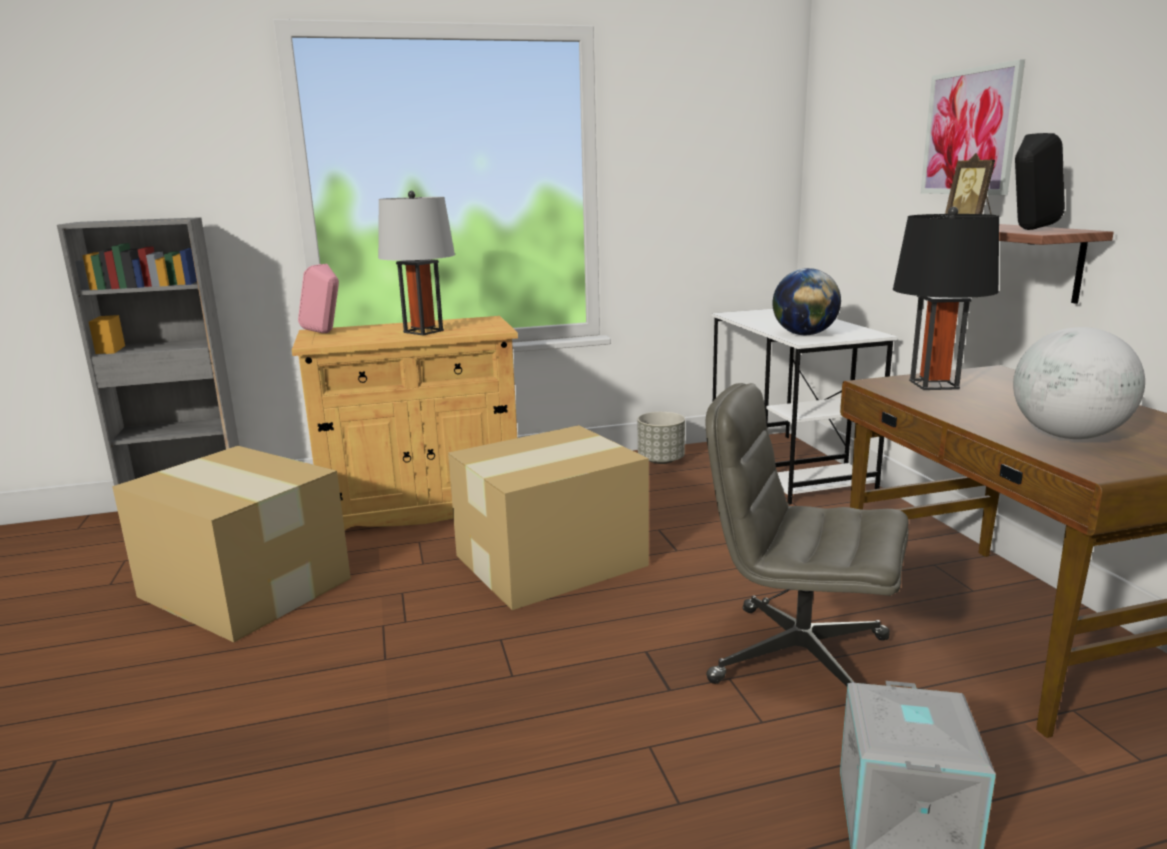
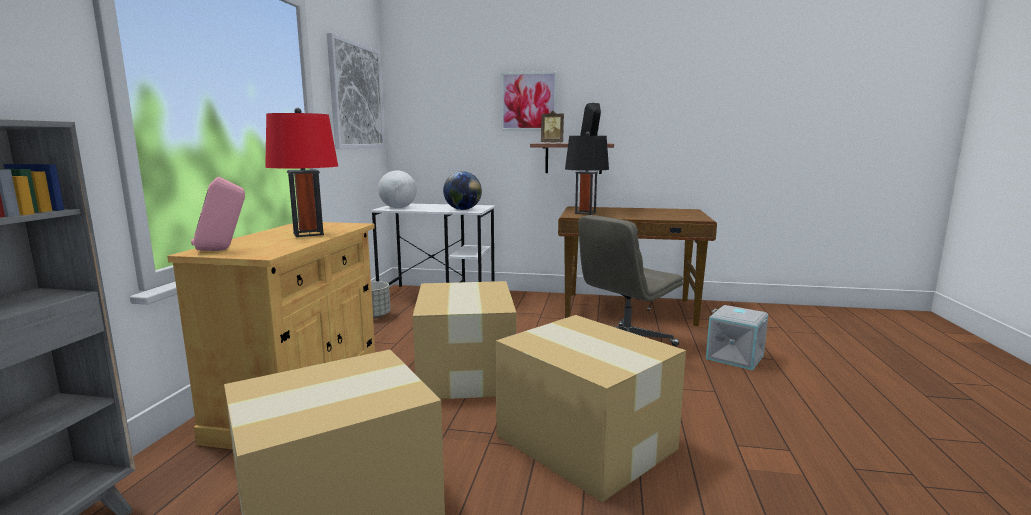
camera: 65 degrees left, 5 degrees down
grey table lamp [378,191,455,335] -> red table lamp [265,108,338,237]
globe [1013,327,1145,439] -> globe moved to [378,170,417,208]
none -> picture [327,33,385,149]
none -> cardboard box [496,315,686,503]

